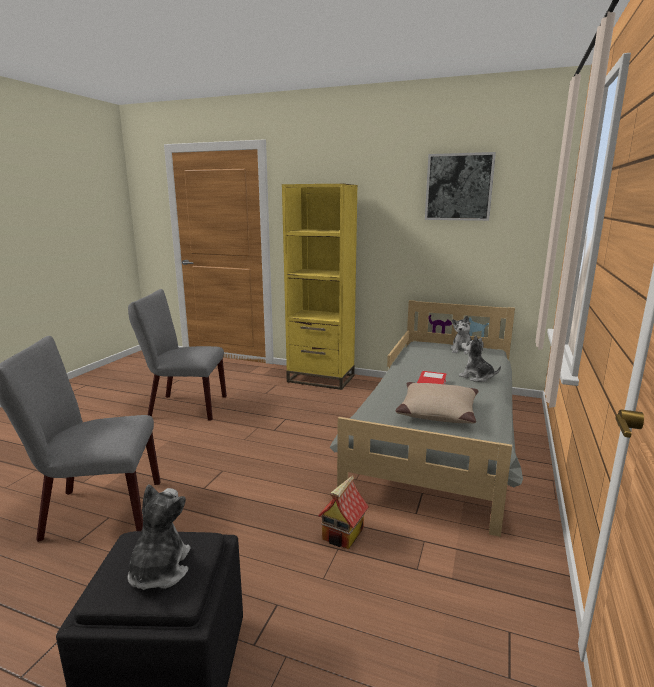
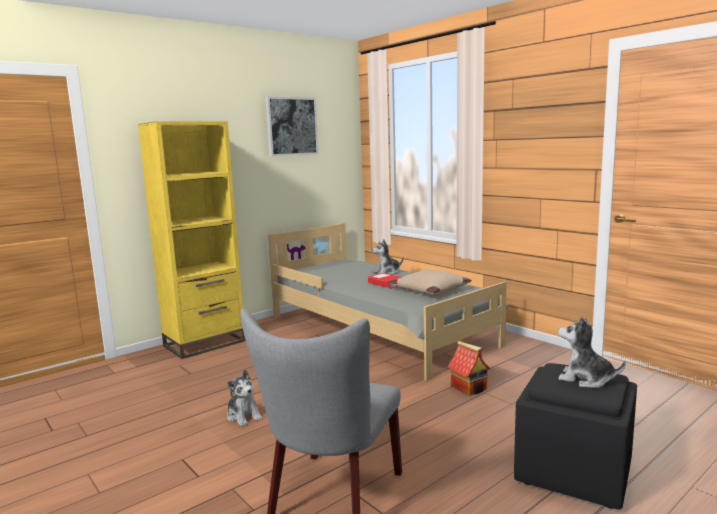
camera: 60 degrees left, 5 degrees down
grey chair [128,289,227,421] -> none
plush toy [450,316,472,354] -> plush toy moved to [227,370,262,427]

